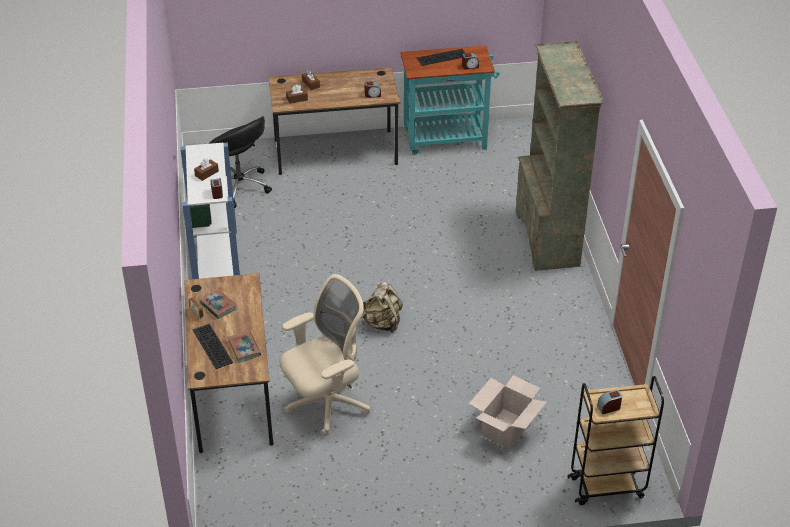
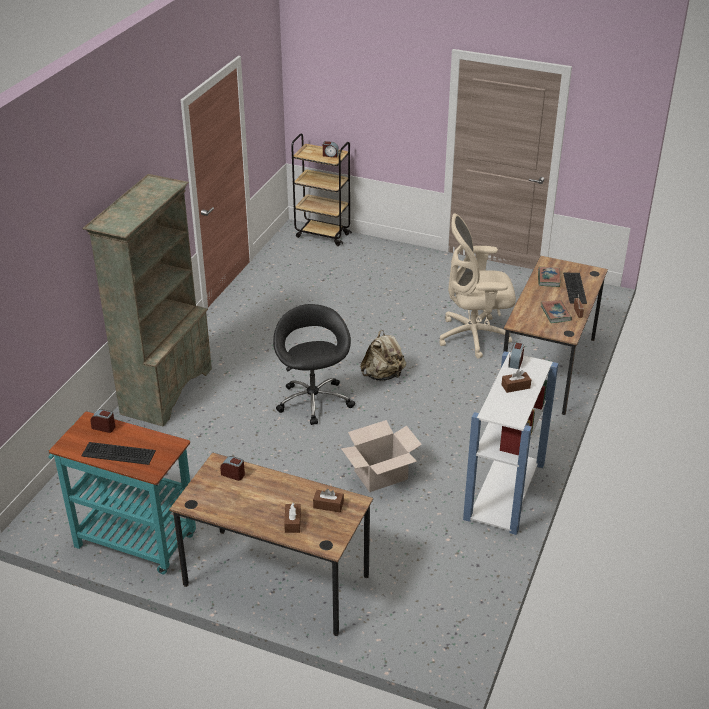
camera: 150 degrees left, 5 degrees down
black office chair [209,116,272,208] -> black office chair moved to [273,304,355,425]
cardboard box [469,375,547,449] -> cardboard box moved to [341,420,422,492]

